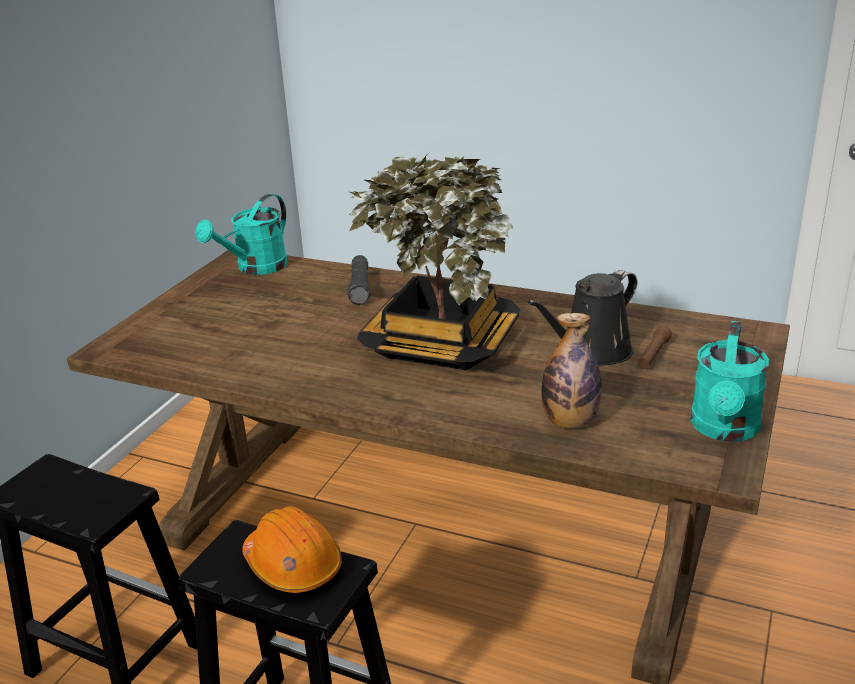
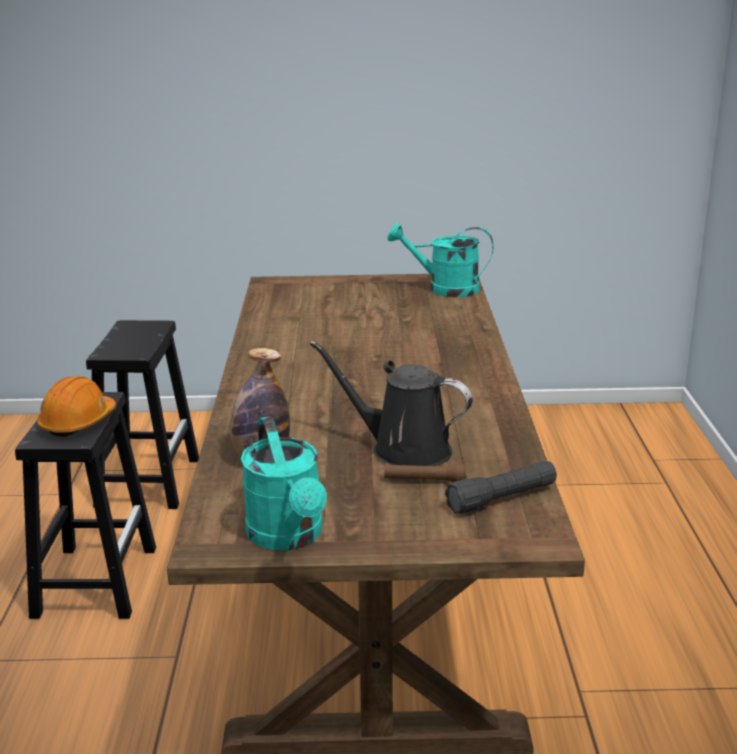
camera: 65 degrees right, 5 degrees down
black flashlight [347,255,371,305] -> black flashlight moved to [445,461,557,514]
potted plant [348,154,520,370] -> none
turquoise watering can [690,321,769,442] -> turquoise watering can turned 105 degrees counterclockwise [241,416,327,550]

